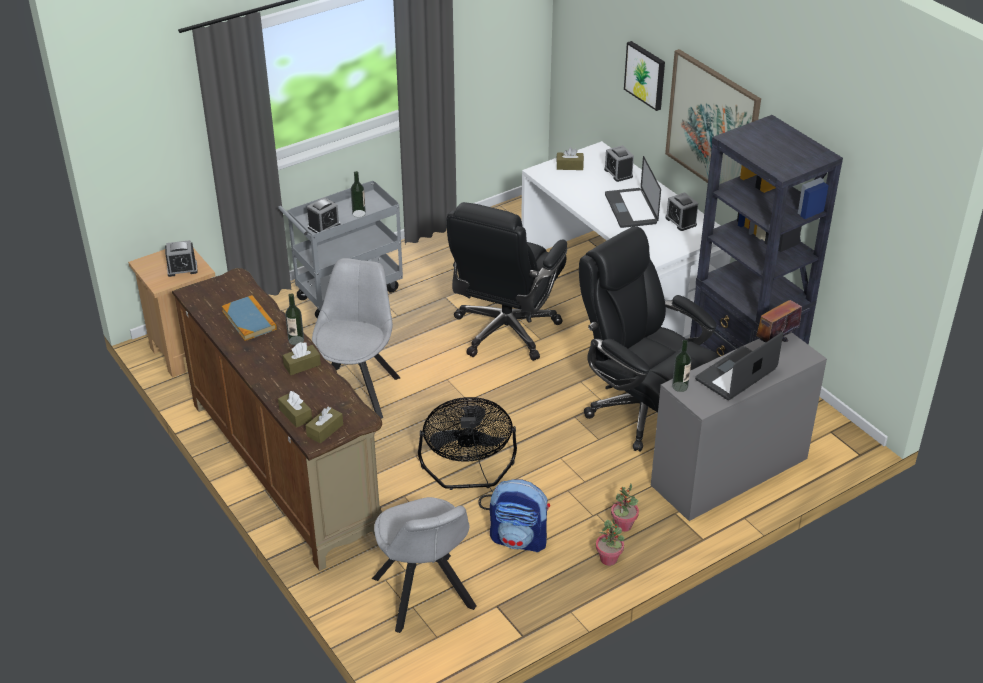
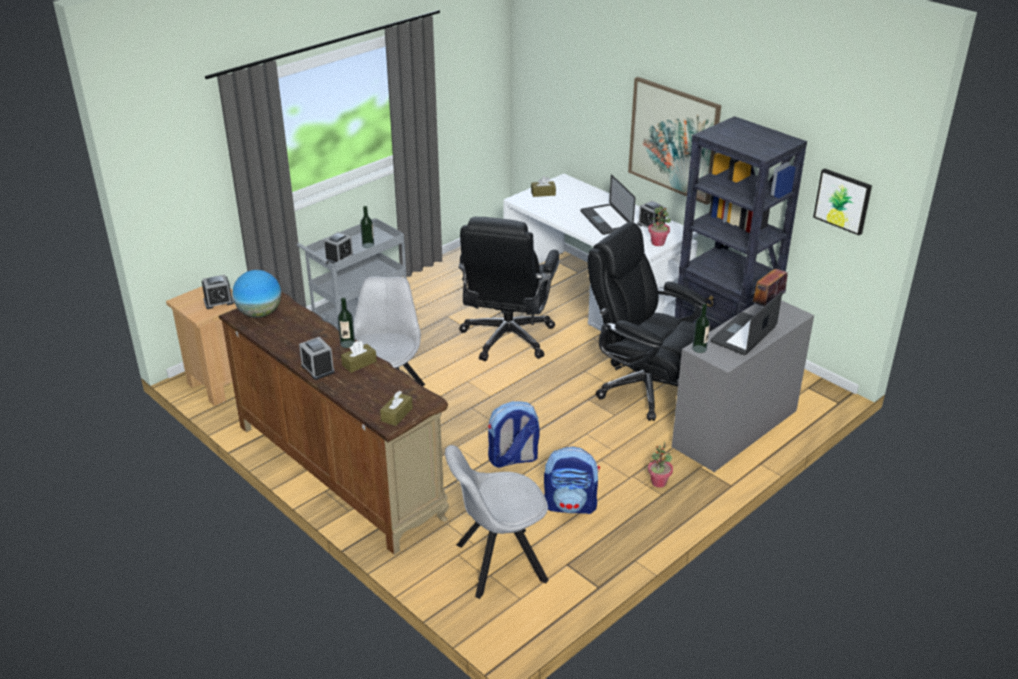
camera: 10 degrees left, 5 degrees down
book [222,295,277,341] -> none
brown tissue box [278,391,312,428] -> none
grey chair [372,497,477,633] -> grey chair turned 105 degrees clockwise [445,445,549,599]
black fan [418,397,517,510] -> backpack [488,401,540,468]
potted plant [596,520,625,566] -> potted plant moved to [648,206,671,246]
alarm clock [604,145,634,182] -> alarm clock moved to [299,337,334,380]
picture [624,41,665,111] -> picture moved to [813,168,872,235]
none -> globe [232,270,281,318]

